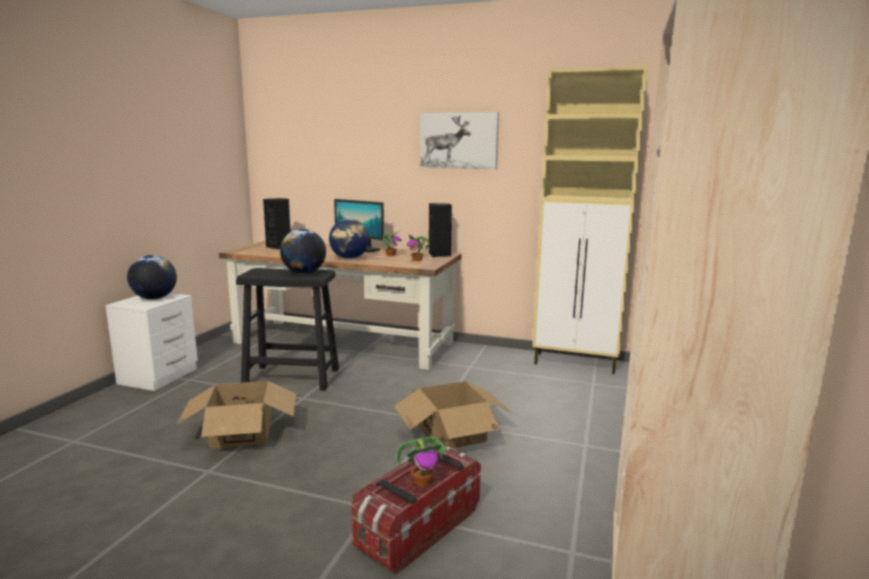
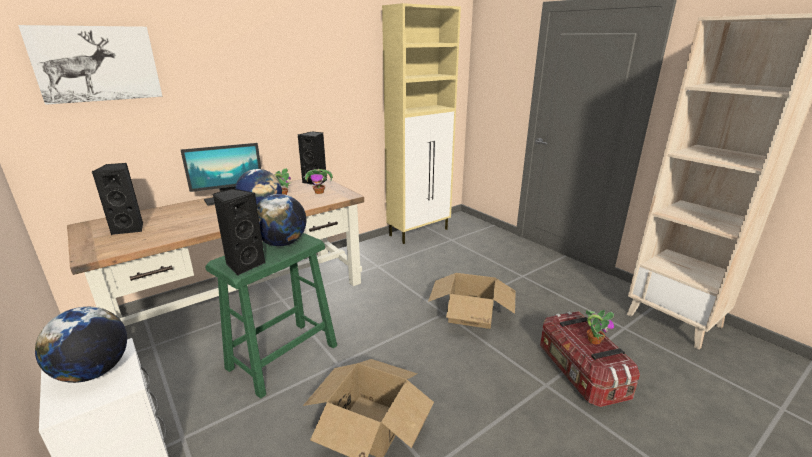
camera: 55 degrees left, 10 degrees up
black stool [236,268,339,391] -> green stool [205,233,337,398]
picture [420,112,499,169] -> picture moved to [18,25,163,105]
none -> black speaker [213,188,266,275]

